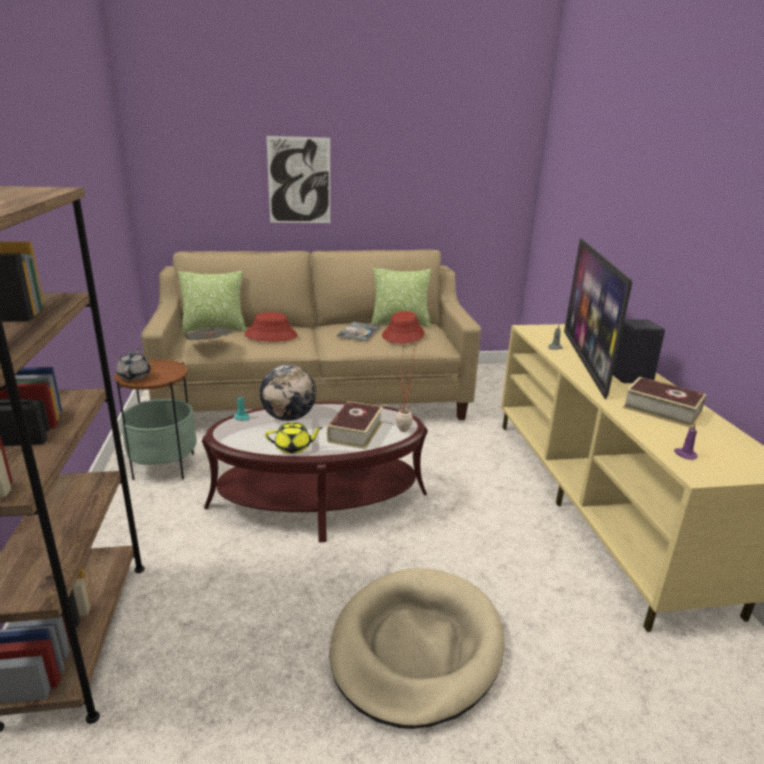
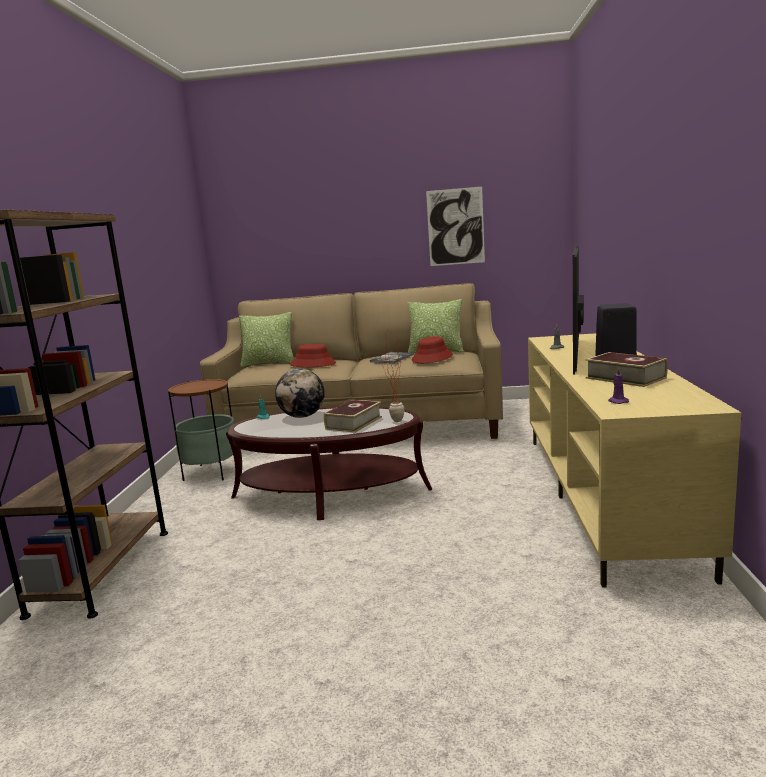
camera: 15 degrees right, 10 degrees down
grey teapot [116,348,151,380] -> none
newspaper [183,327,233,340] -> none
yellow teapot [265,422,323,454] -> none
picture [266,136,330,223] -> picture moved to [426,187,485,266]
beige dog bed [329,568,505,729] -> none

